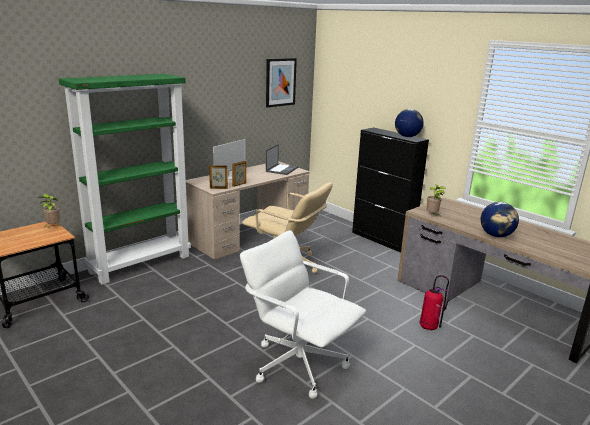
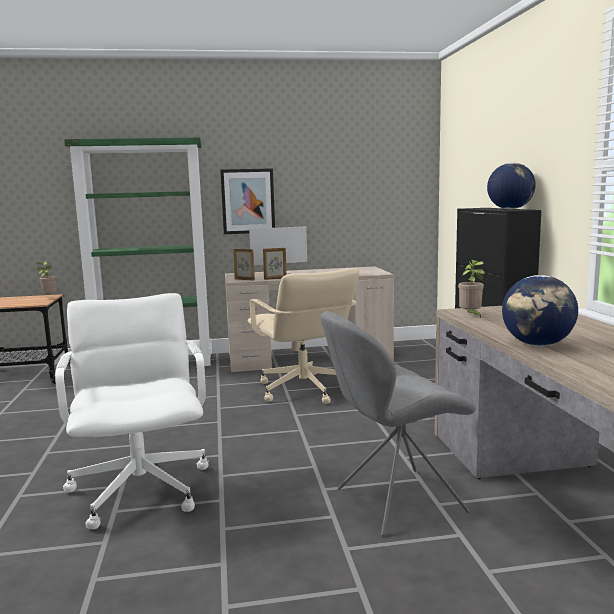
camera: 35 degrees right, 10 degrees down
picture [266,58,297,107] -> picture moved to [220,168,275,234]
laptop [266,144,298,175] -> none
fire extinguisher [419,275,450,330] -> grey chair [320,311,476,536]

